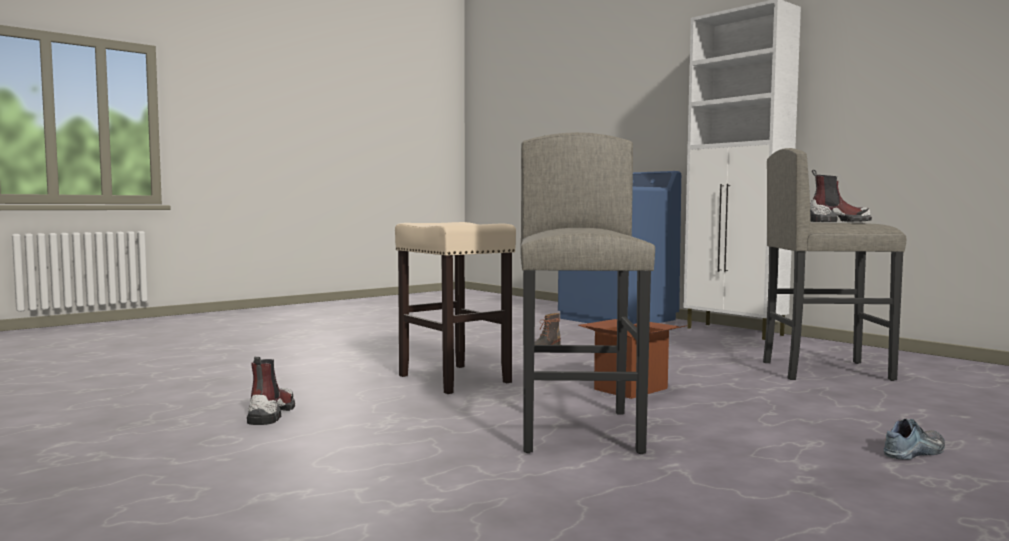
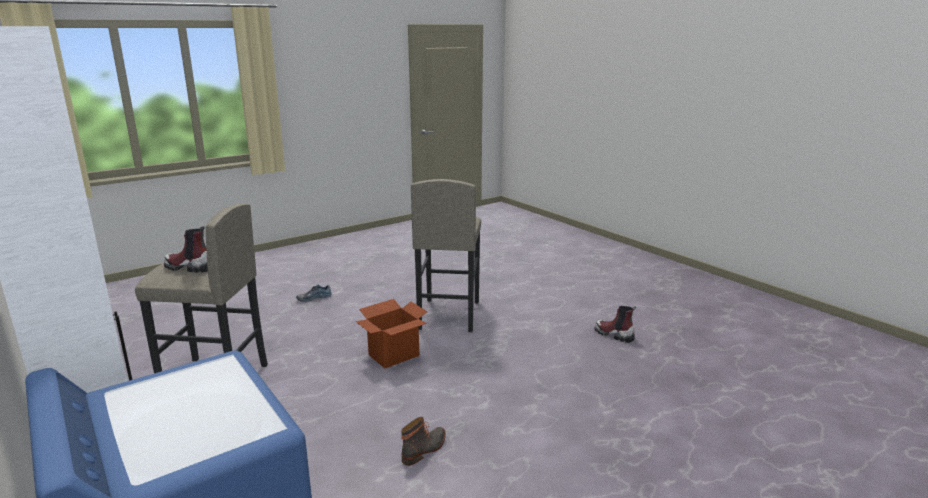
camera: 175 degrees left, 15 degrees up
boot [247,357,295,425] -> boot turned 120 degrees clockwise [594,306,636,343]
beige stool [395,222,516,394] -> none

